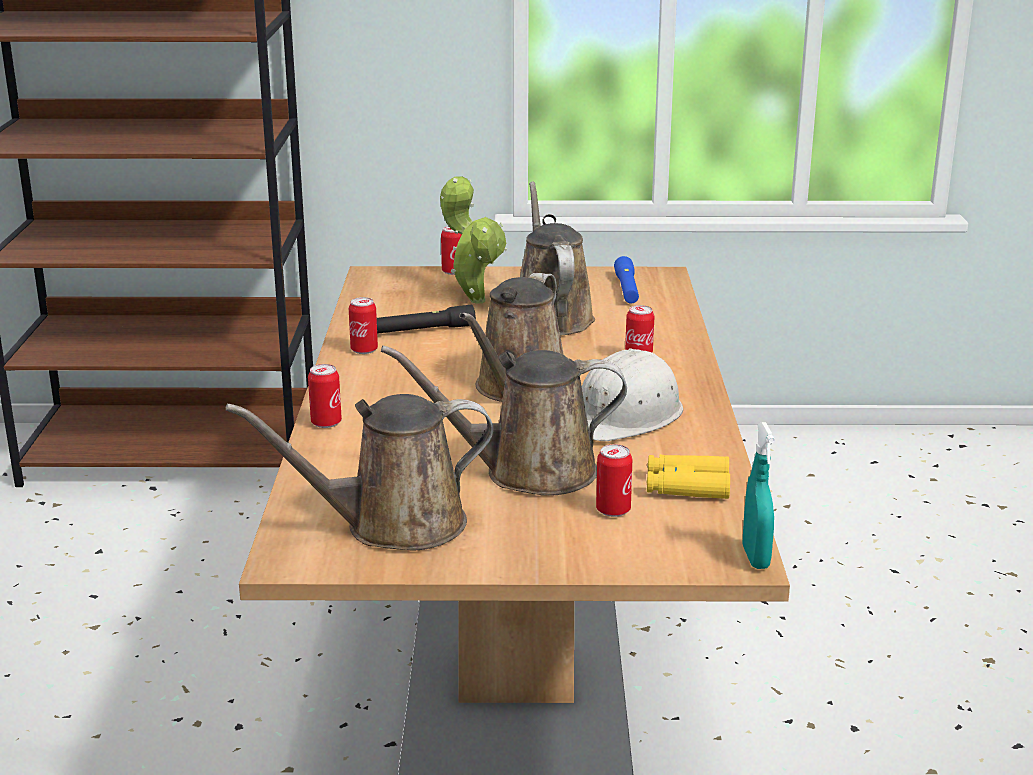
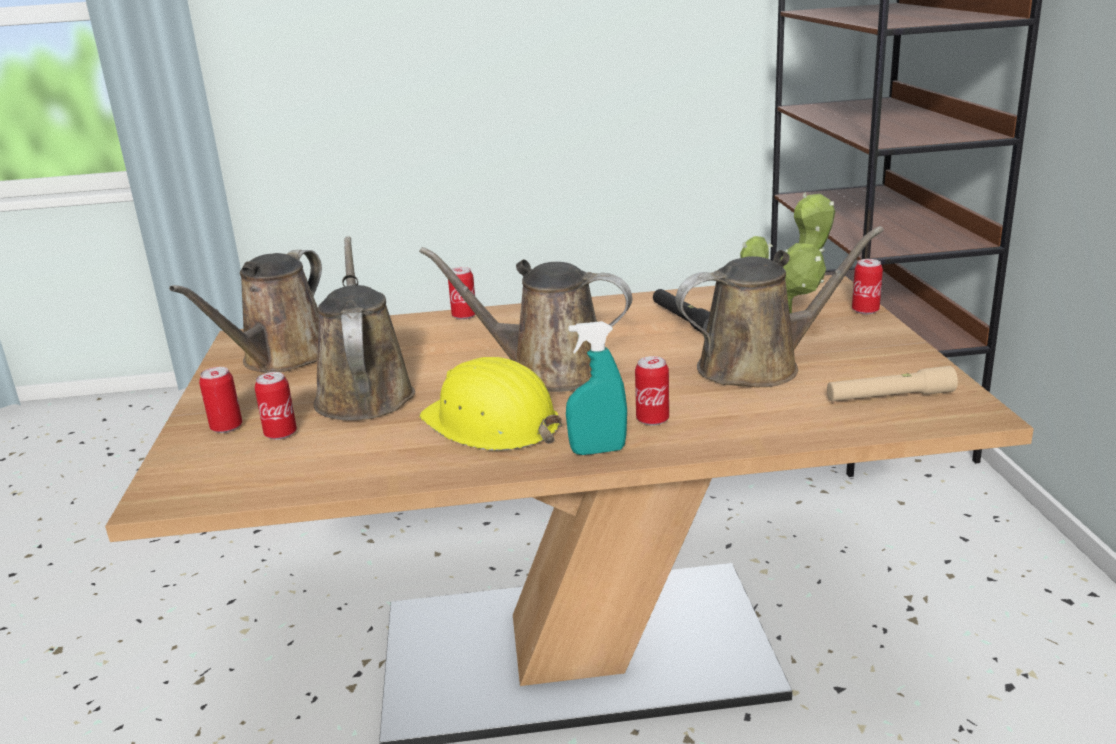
camera: 85 degrees right, 0 degrees up
brown watering can [226,394,493,551] -> brown watering can turned 135 degrees counterclockwise [169,250,322,373]
can [349,297,378,354] -> can moved to [199,367,242,433]
white hard hat [582,348,683,441] -> yellow hard hat [419,357,562,451]
blue flashlight [614,256,639,304] -> beige flashlight [827,366,958,401]
yellow binoculars [647,455,730,499] -> none
turquoise spray bottle [743,422,775,569] -> turquoise spray bottle moved to [566,321,627,455]

